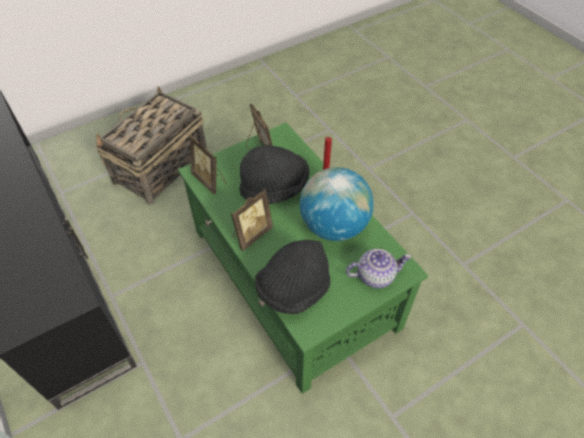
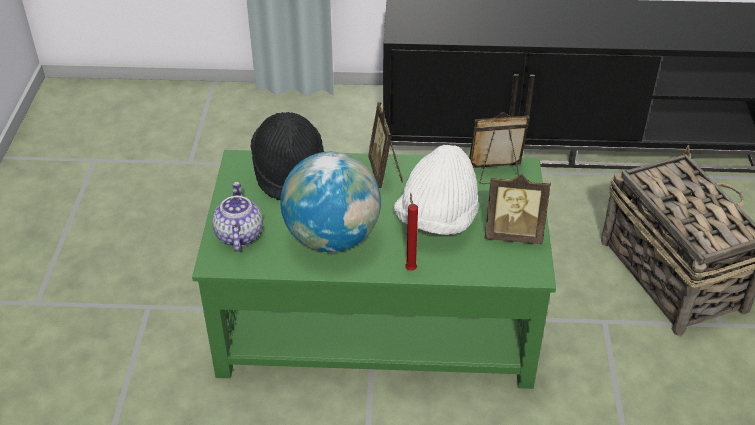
camera: 125 degrees right, 10 degrees down
black hat [239,145,309,204] -> white hat [394,145,479,235]
teapot [346,249,411,288] -> teapot turned 150 degrees clockwise [212,182,263,252]

